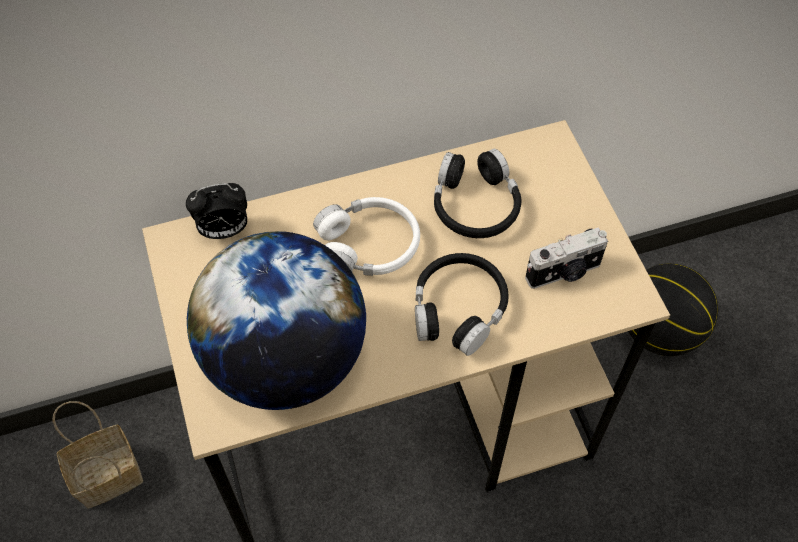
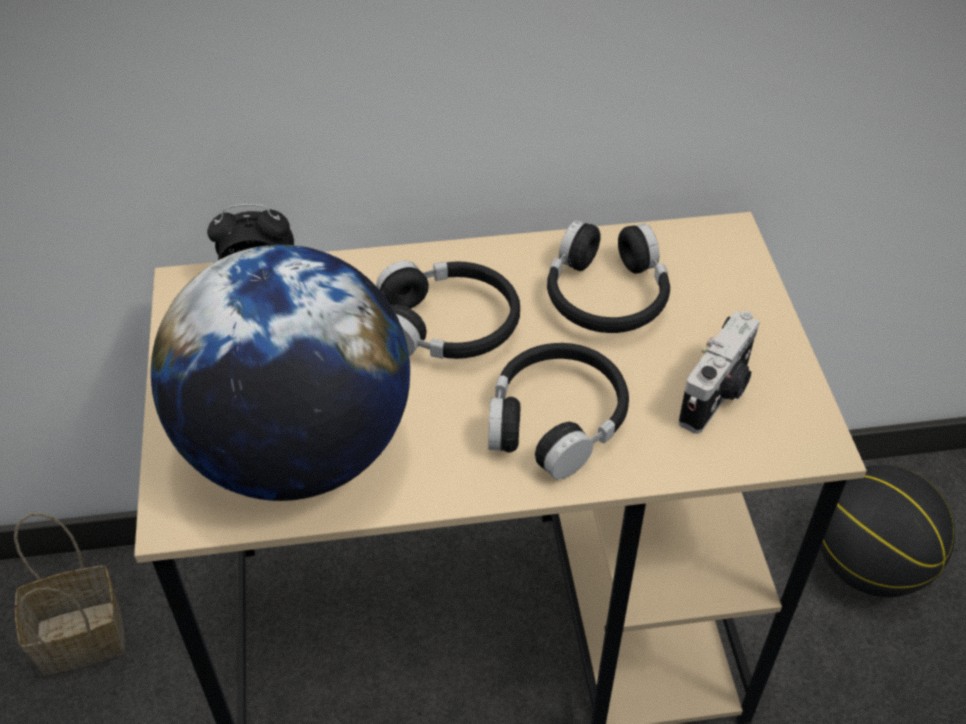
camera: 10 degrees right, 10 degrees down
white headphones [313,197,420,276] -> black headphones [376,261,520,359]
camera [525,227,608,289] -> camera turned 45 degrees counterclockwise [678,311,760,434]

